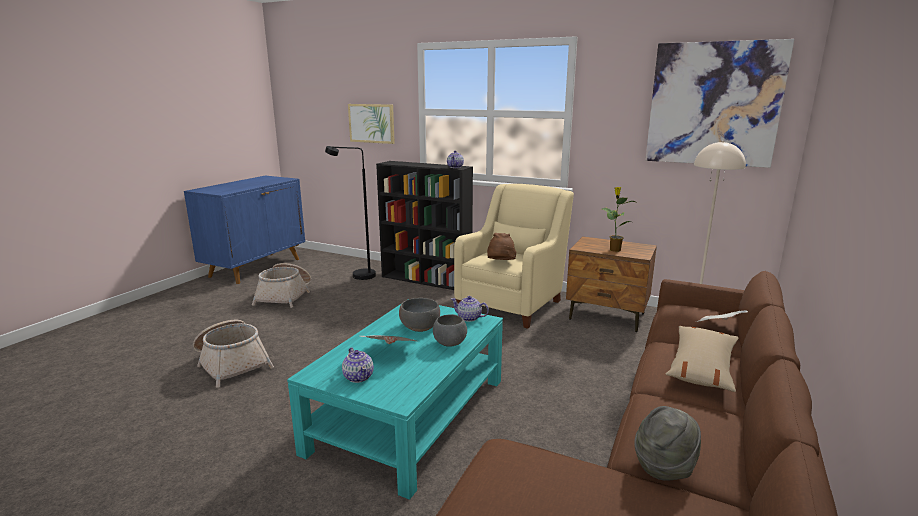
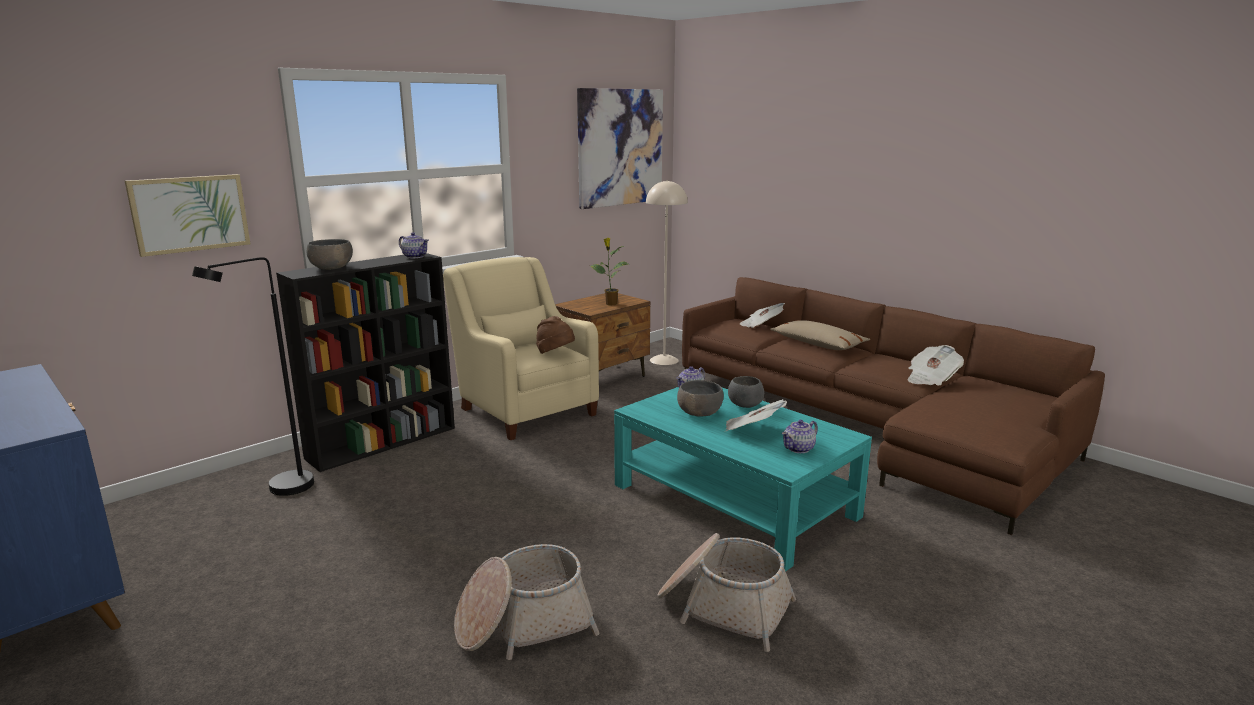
camera: 70 degrees left, 0 degrees up
basket [252,263,311,308] -> basket moved to [657,533,796,652]
teapot [342,348,374,383] -> teapot turned 150 degrees clockwise [782,420,818,453]
grey hat [634,406,701,481] -> newspaper [908,345,964,386]
none -> grey bowl [306,239,353,270]

